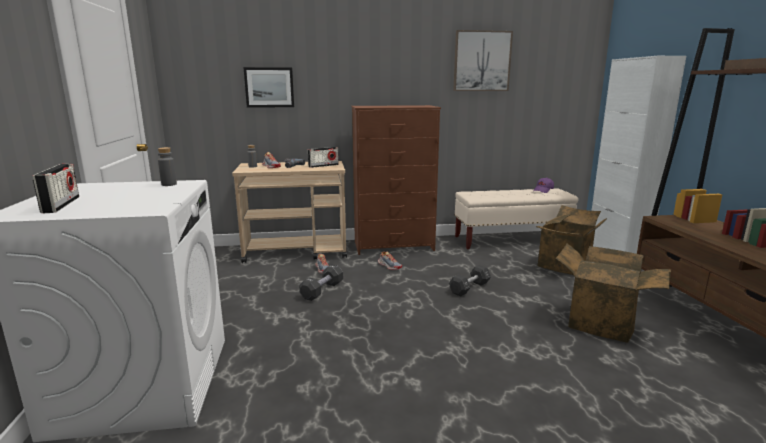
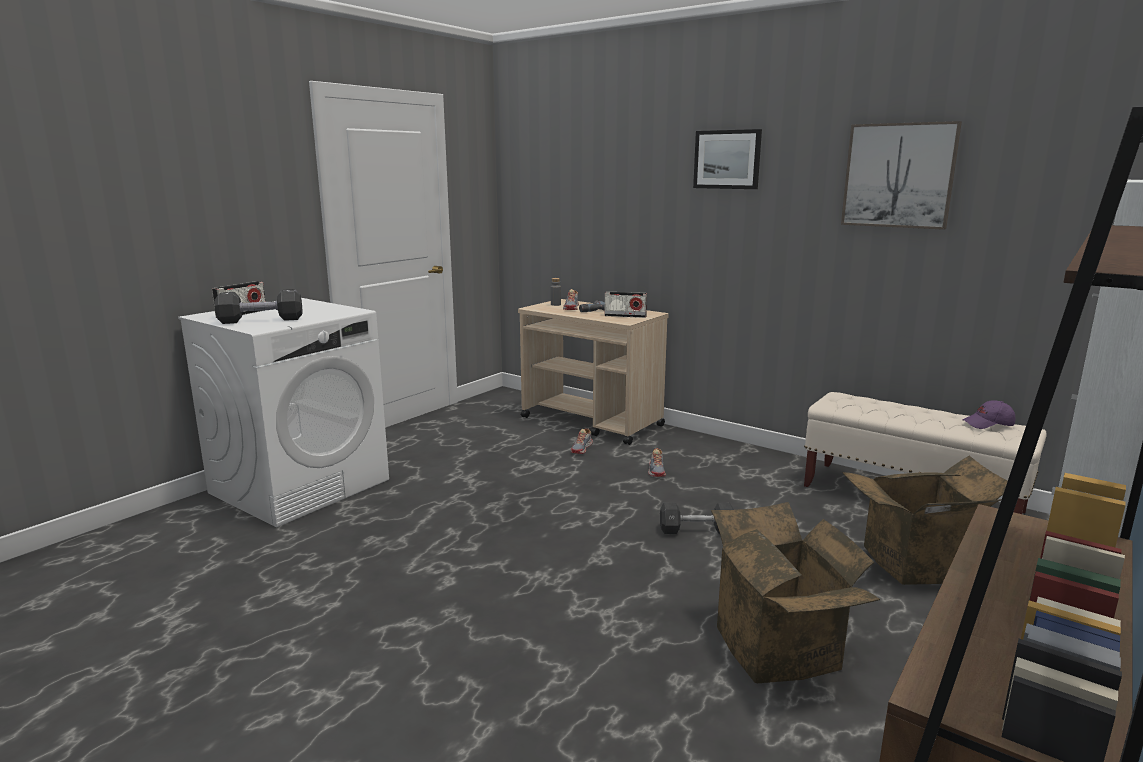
camera: 45 degrees right, 0 degrees up
grey bottle [158,147,177,186] -> none
picture [243,67,294,108] -> picture moved to [693,129,762,189]
black dumbbell [299,264,343,301] -> black dumbbell moved to [214,289,303,324]
brown dresser [351,105,441,255] -> none

